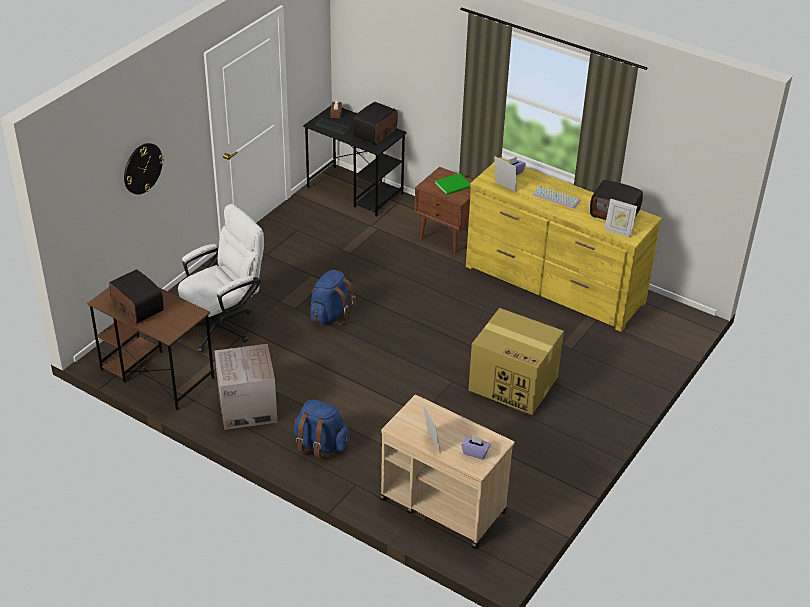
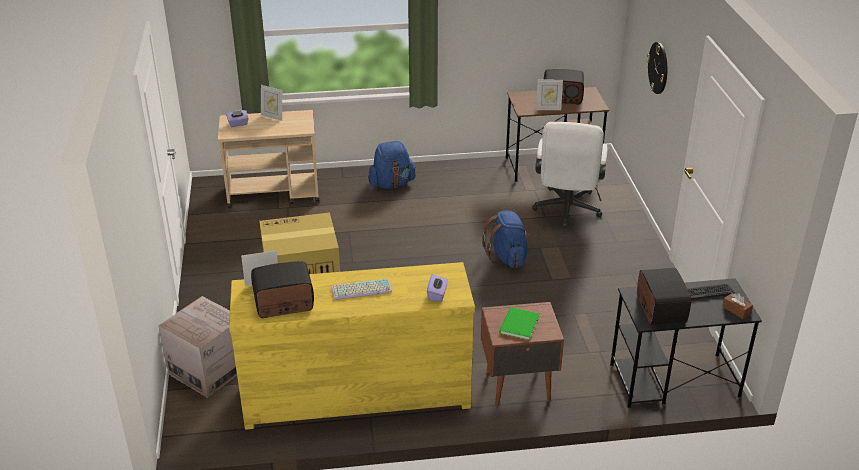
camera: 140 degrees right, 5 degrees down
cardboard box [215,344,277,430] -> cardboard box moved to [158,296,237,398]
picture frame [494,156,517,192] -> picture frame moved to [536,80,563,110]

